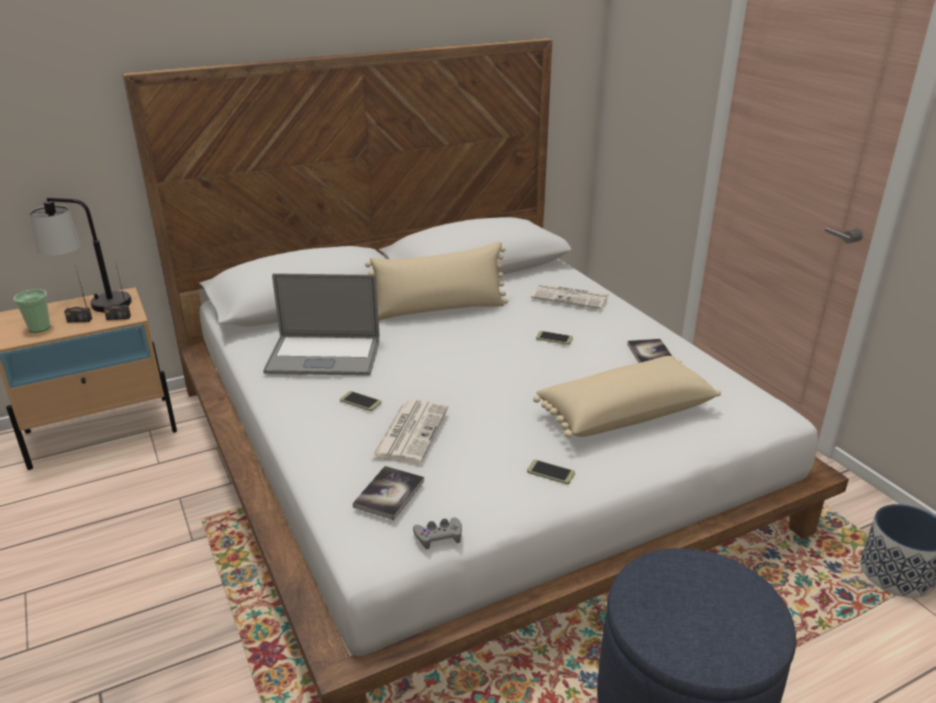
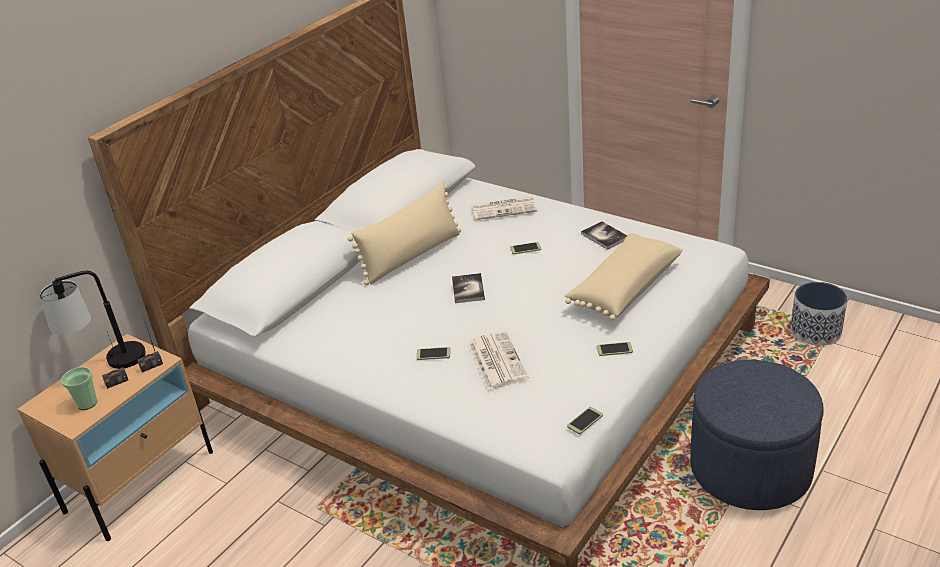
camera: 25 degrees left, 5 degrees up
laptop [263,273,379,376] -> none
book [353,466,424,520] -> book moved to [452,273,485,303]
grey game controller [413,517,462,549] -> phone [567,407,603,434]

